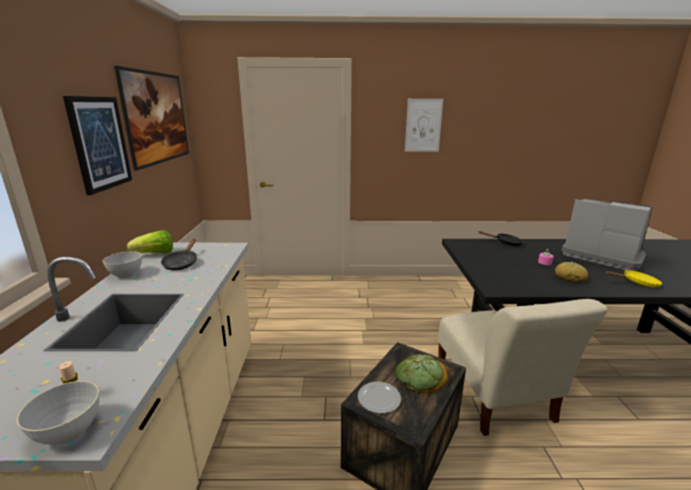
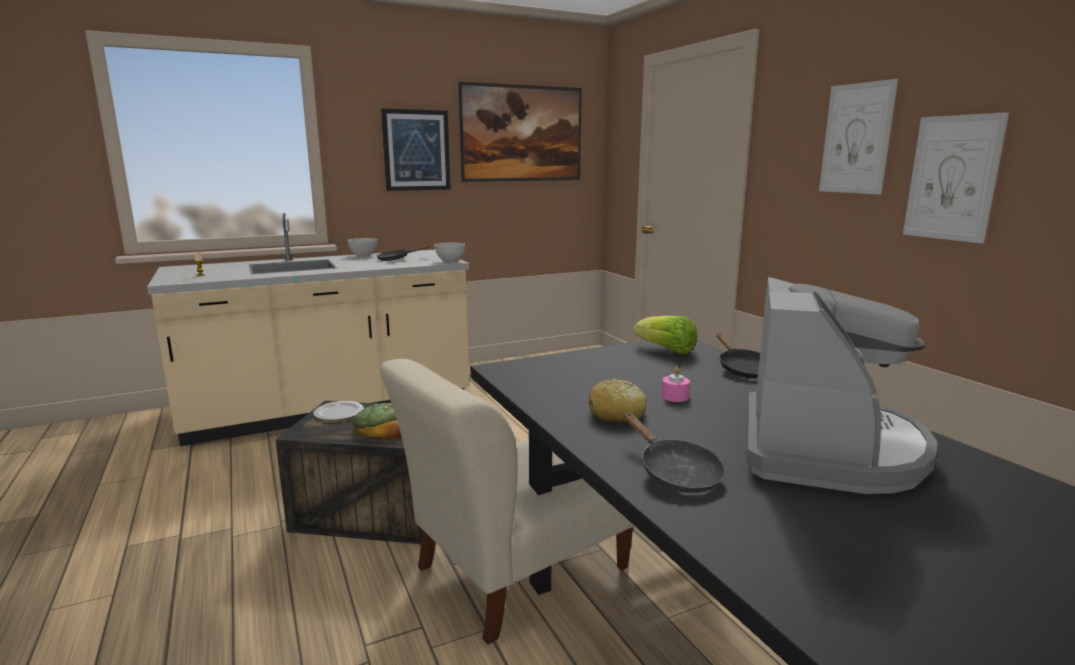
camera: 65 degrees right, 5 degrees down
grey bowl [17,381,99,445] -> grey bowl moved to [434,242,465,263]
lettuce [127,230,173,253] -> lettuce moved to [634,315,697,354]
yellow frying pan [605,270,663,287] -> black frying pan [624,412,725,493]
none -> picture [903,112,1009,244]

